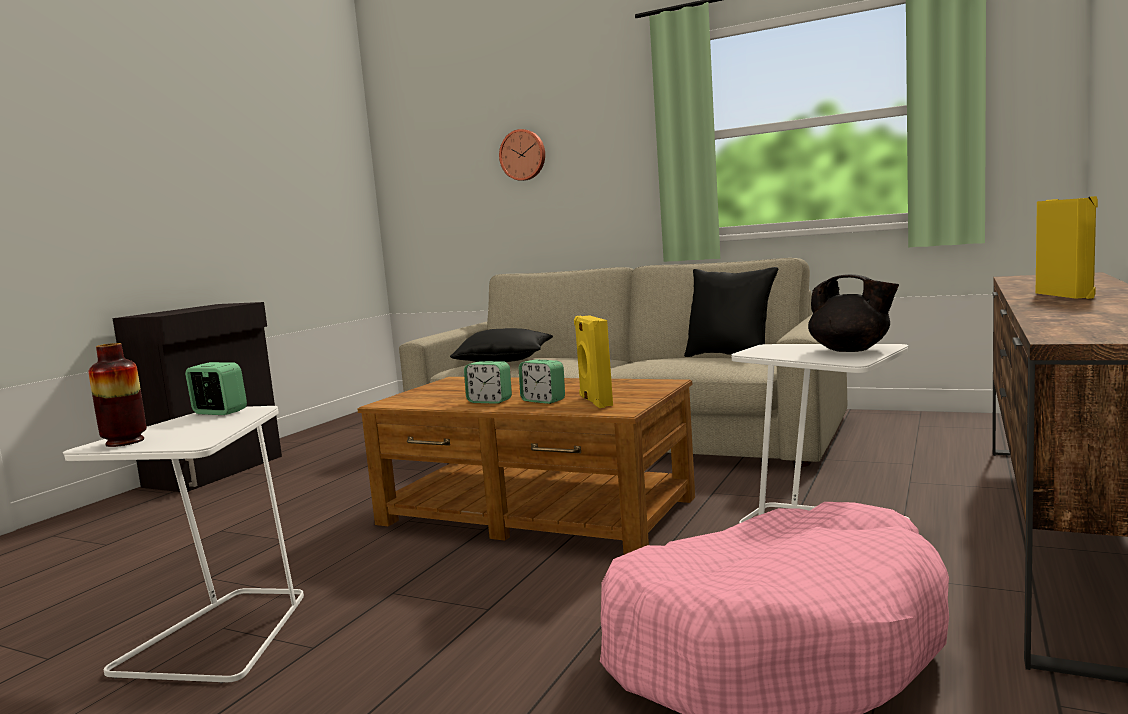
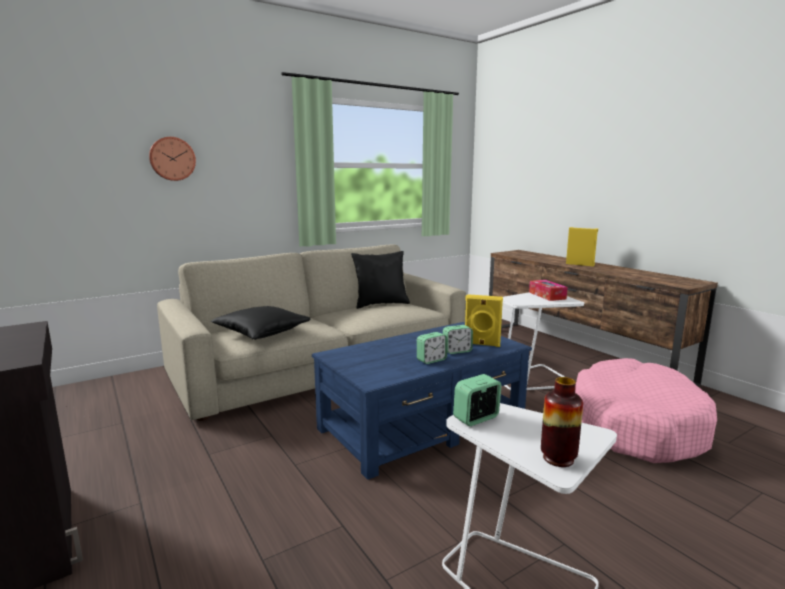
camera: 60 degrees left, 5 degrees up
brown coffee table [357,377,695,555] -> blue coffee table [312,322,532,480]
black teapot [808,274,899,352] -> tissue box [529,280,568,301]

